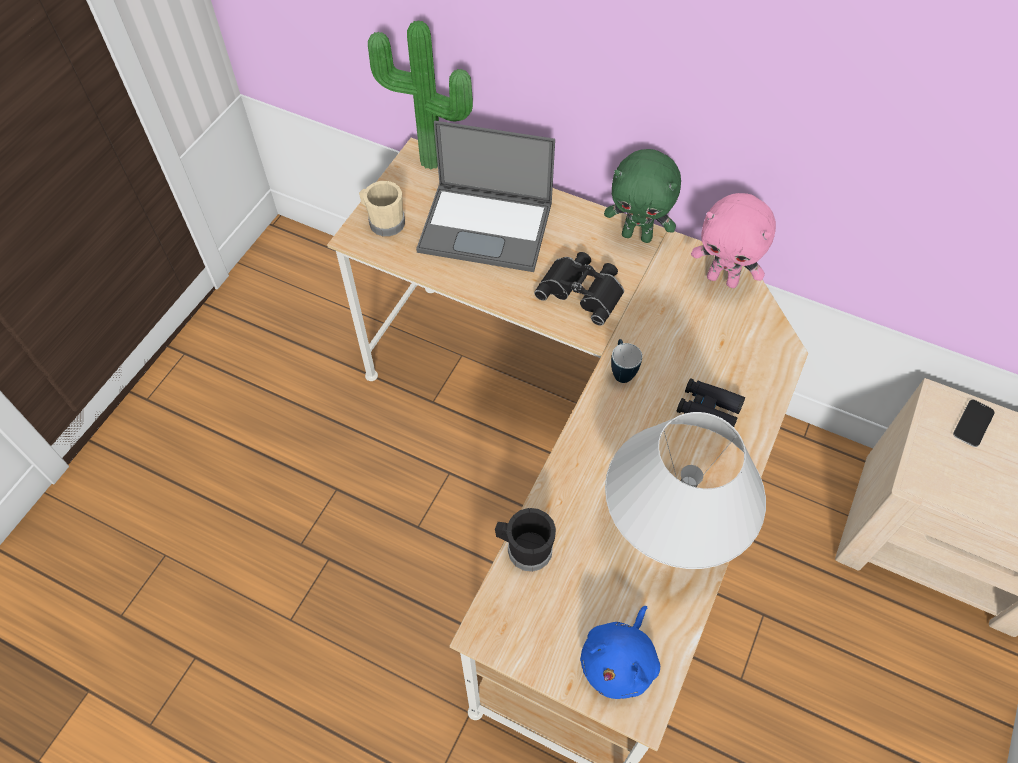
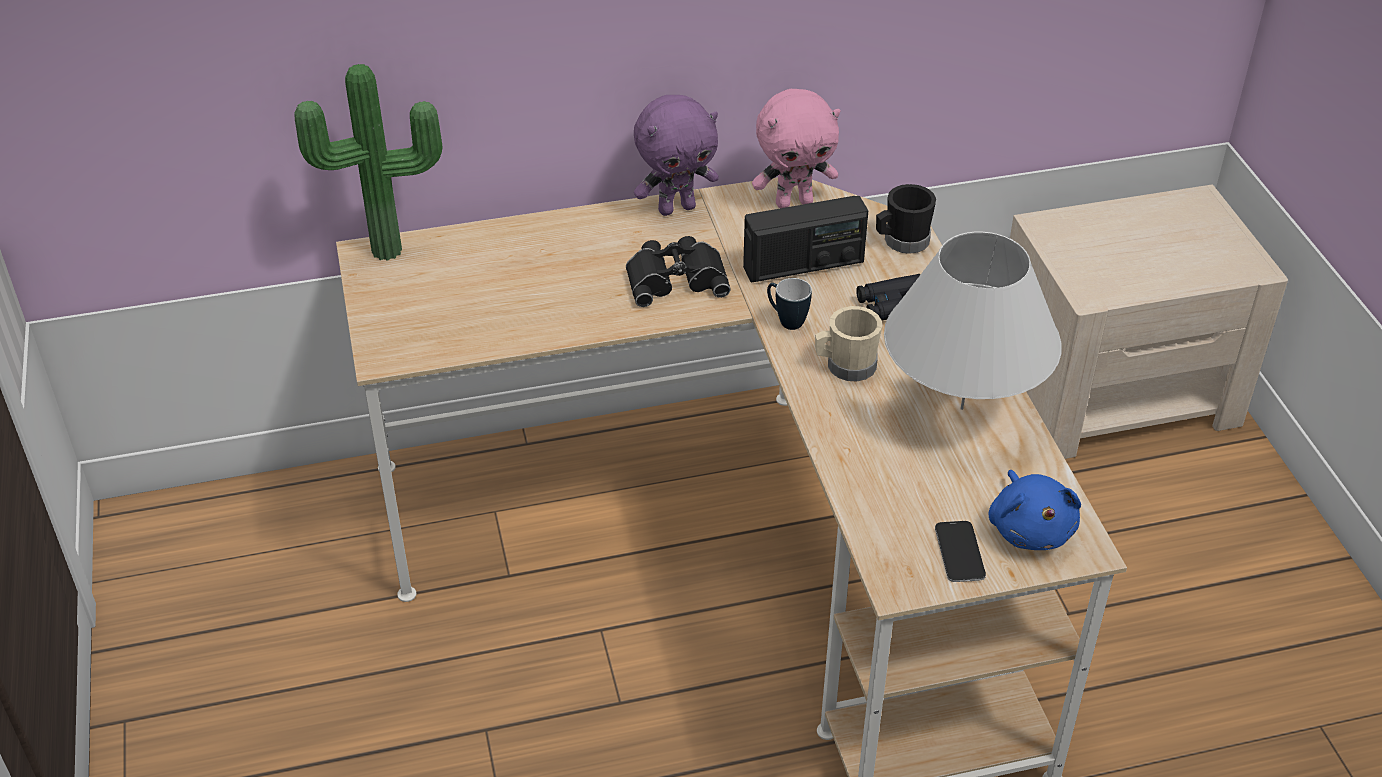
camera: 40 degrees left, 15 degrees down
beige mug [359,181,405,236] -> beige mug moved to [815,306,882,381]
laptop [416,121,555,272] -> none
black mug [495,508,556,572] -> black mug moved to [876,184,936,254]
green plush toy [604,149,681,243] -> purple plush toy [634,95,719,216]
phone [953,400,994,447] -> phone moved to [935,521,986,582]
none -> radio [743,196,868,283]

